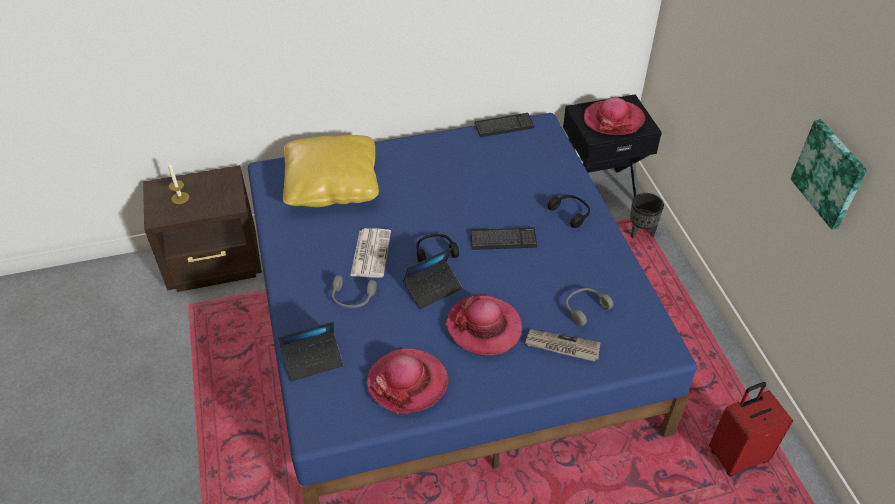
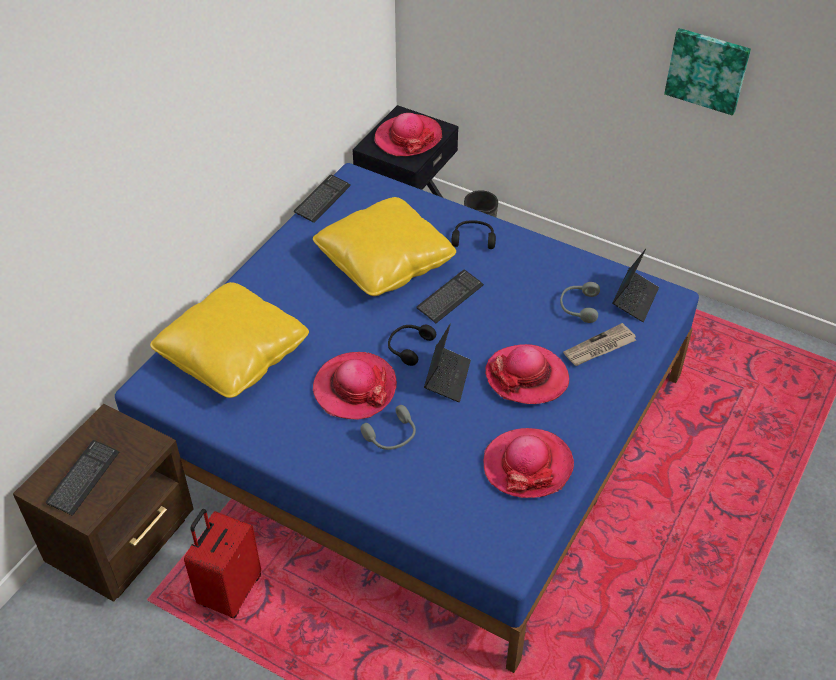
camera: 45 degrees left, 0 degrees up
candle [168,163,189,204] -> keyboard [45,440,119,516]
laptop [279,322,343,382] -> laptop moved to [612,249,659,322]
newspaper [350,228,391,278] -> hat [313,352,397,420]
red suitcase [709,382,793,477] -> red suitcase moved to [184,509,261,618]
none -> yellow pillow [313,197,456,296]

